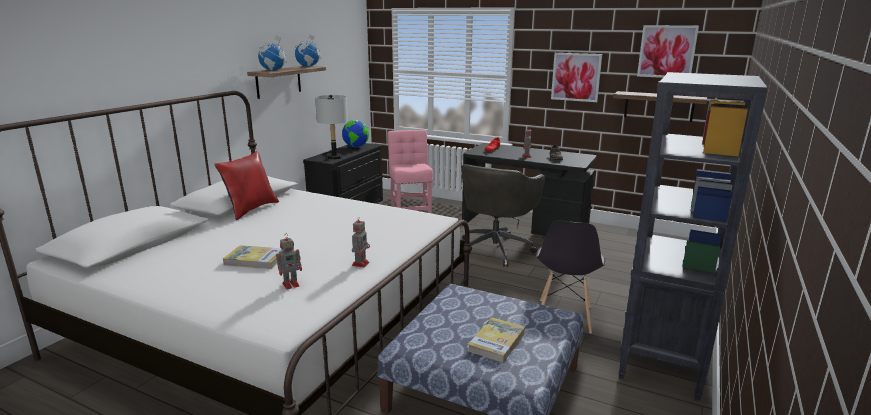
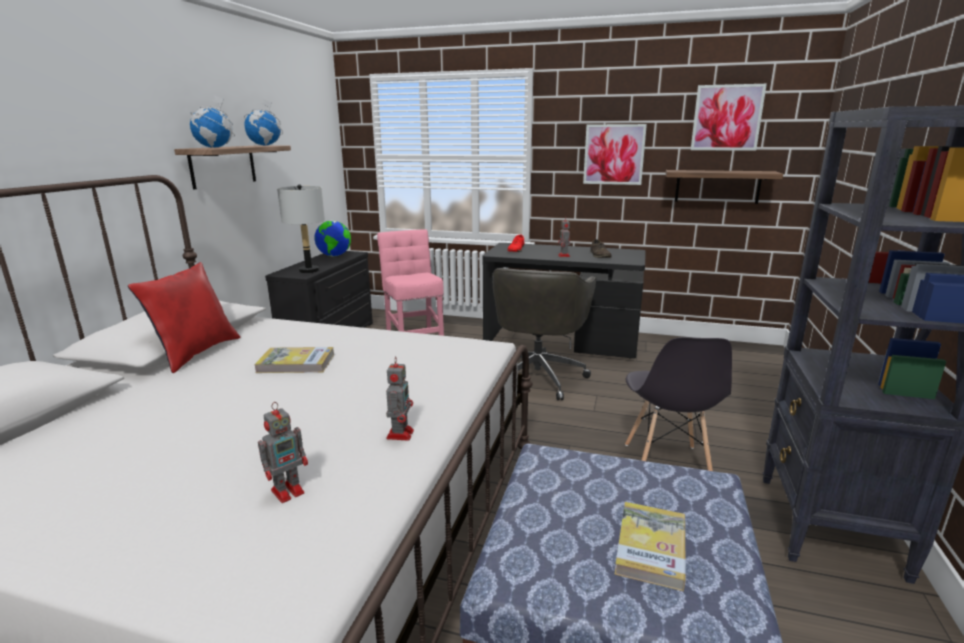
camera: 10 degrees left, 0 degrees up
book [223,245,283,269] -> book moved to [254,347,334,373]

